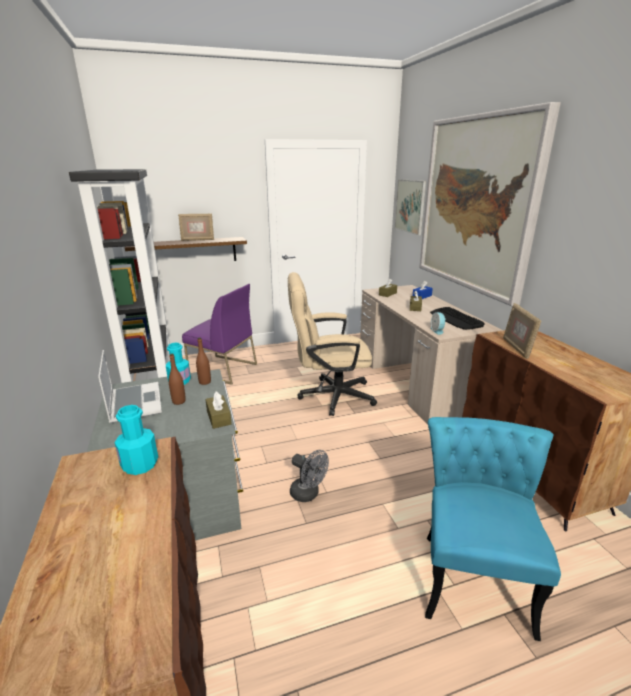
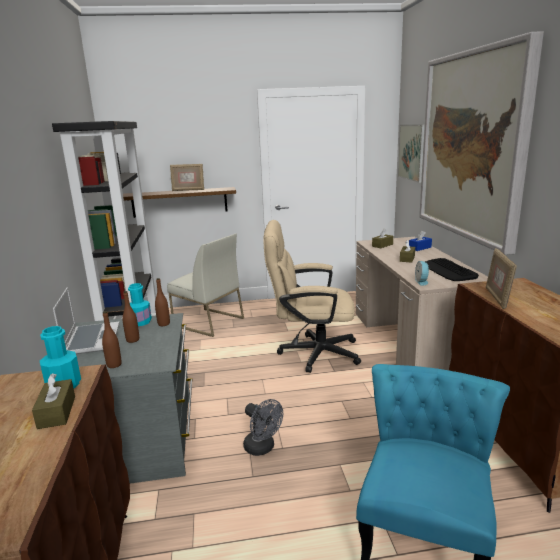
camera: 10 degrees right, 5 degrees down
purple chair [182,284,257,385] -> white chair [167,234,244,337]
brown tissue box [205,392,232,429] -> brown tissue box moved to [32,373,75,429]
none -> brown bottle [102,311,122,368]

